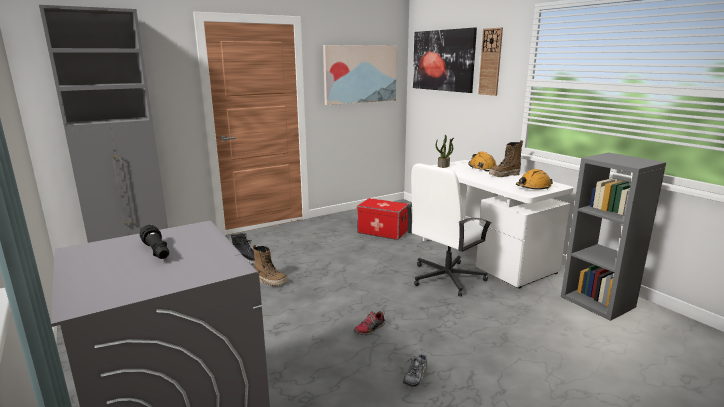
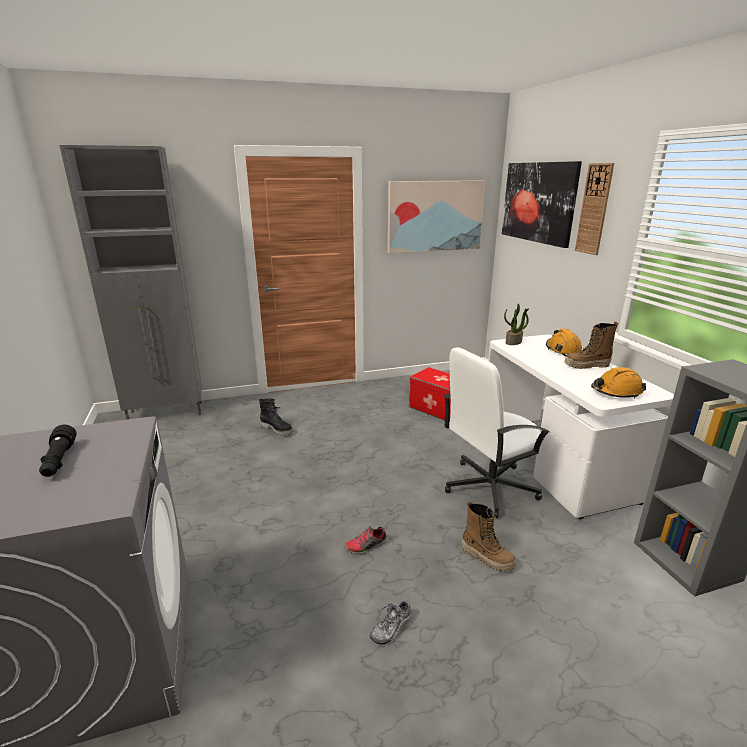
camera: 15 degrees right, 5 degrees up
boot [253,245,287,286] -> boot moved to [462,501,516,572]

